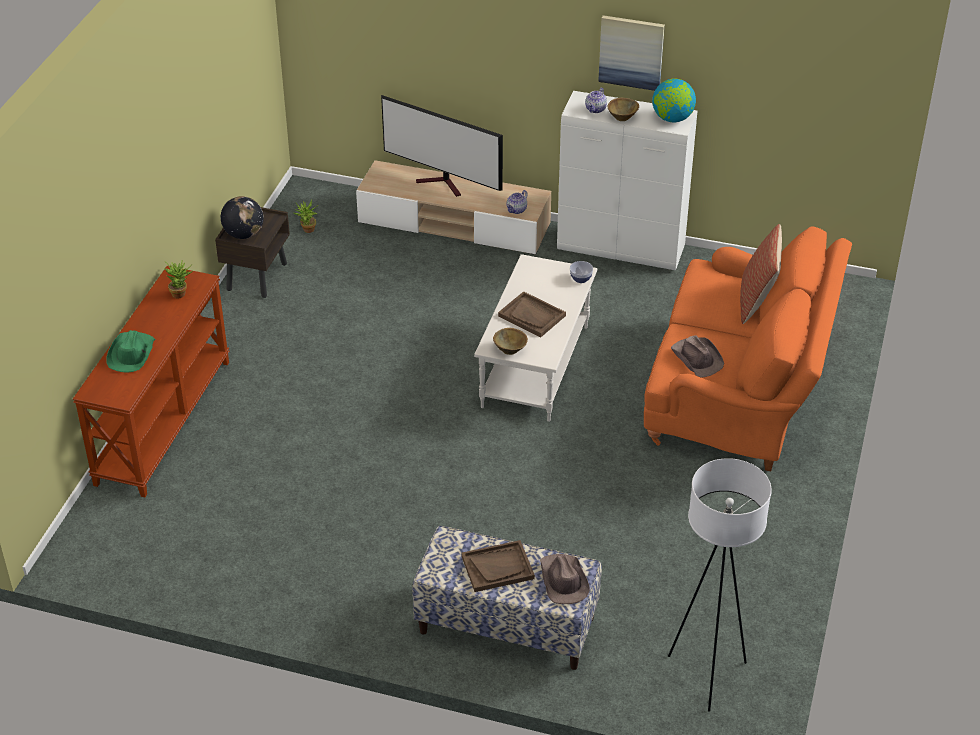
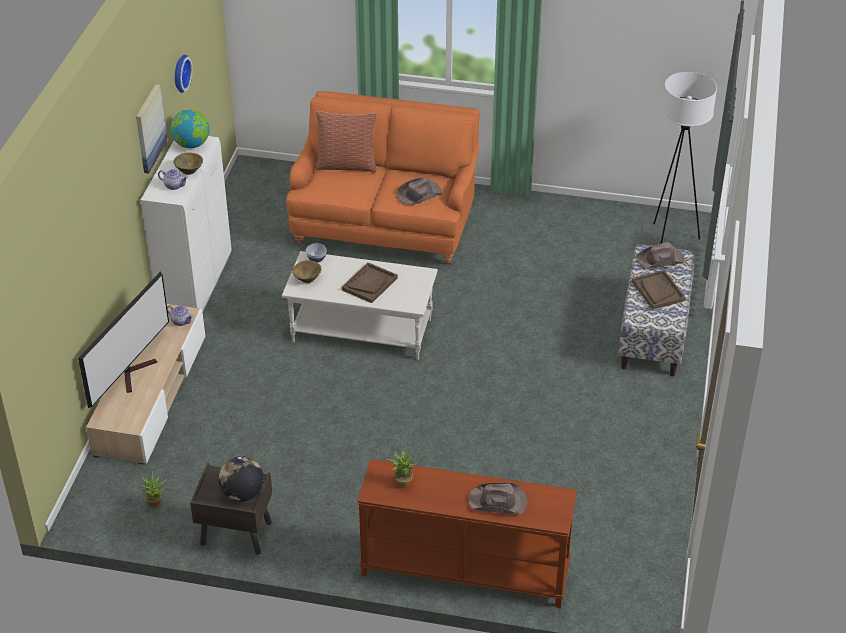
camera: 95 degrees left, 0 degrees up
green hat [106,330,155,373] -> brown hat [468,482,528,514]
brown bowl [493,328,528,355] -> brown bowl moved to [292,260,321,283]
none -> wall clock [175,55,193,93]

